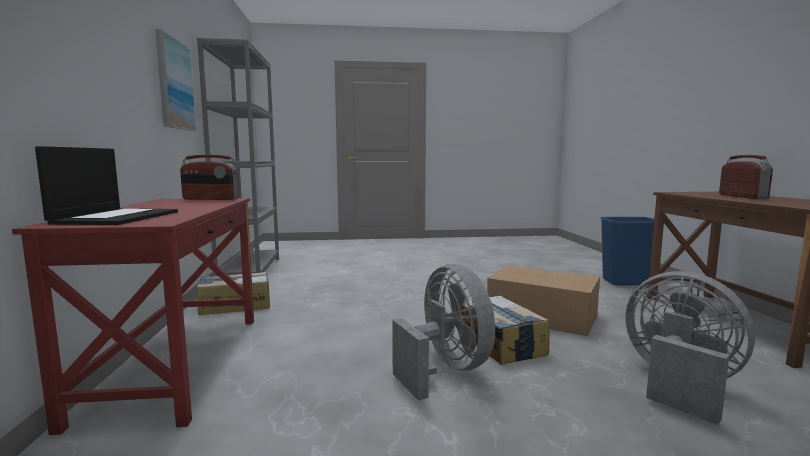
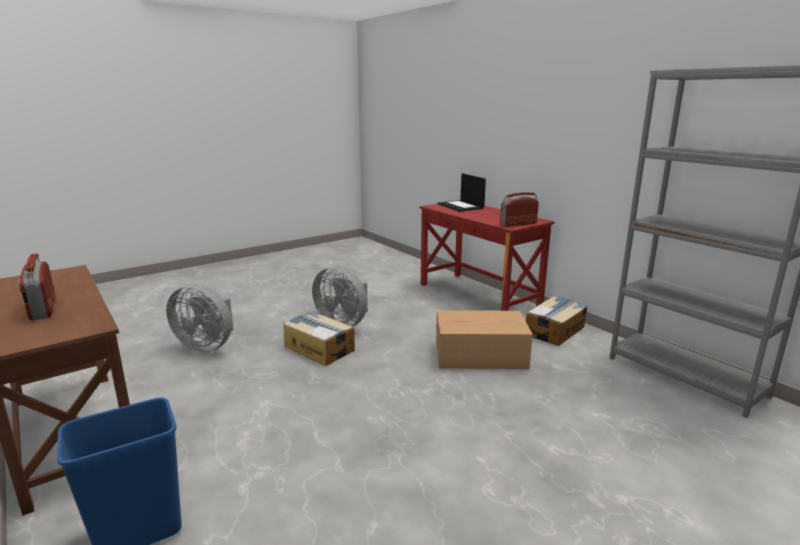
camera: 150 degrees right, 10 degrees up
picture [155,29,197,131] -> none
cardboard box [487,265,600,336] -> cardboard box moved to [436,310,533,369]

